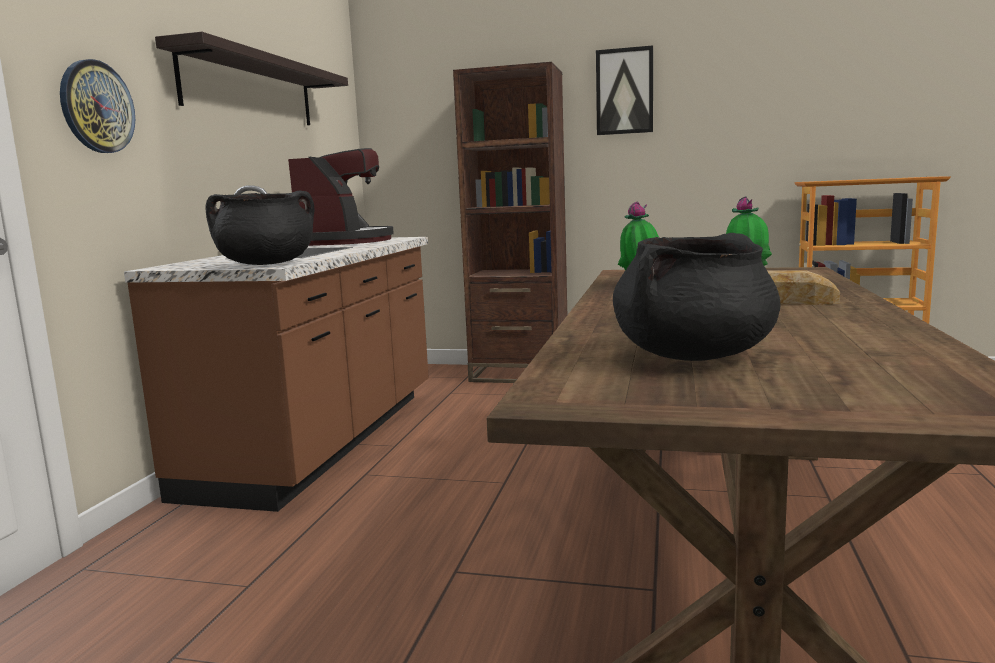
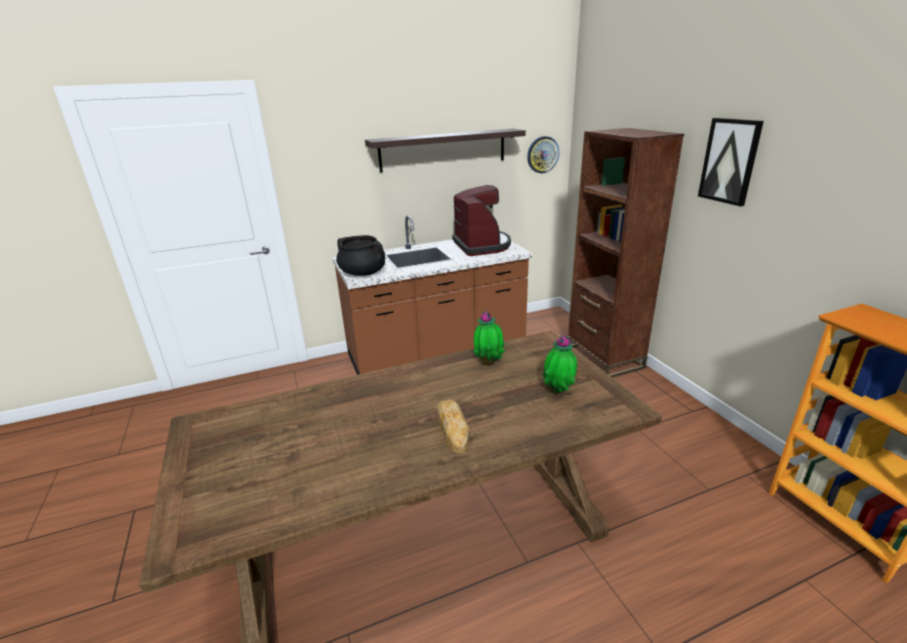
camera: 55 degrees right, 15 degrees up
wall clock [60,59,135,153] -> wall clock moved to [527,136,559,173]
coffee machine [288,148,394,246] -> coffee machine turned 75 degrees counterclockwise [452,185,511,256]
black cooking pot [613,233,781,361] -> none

